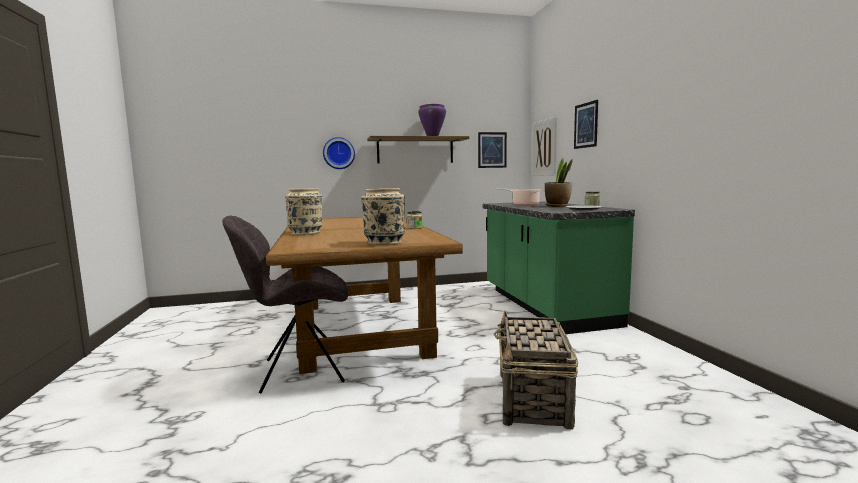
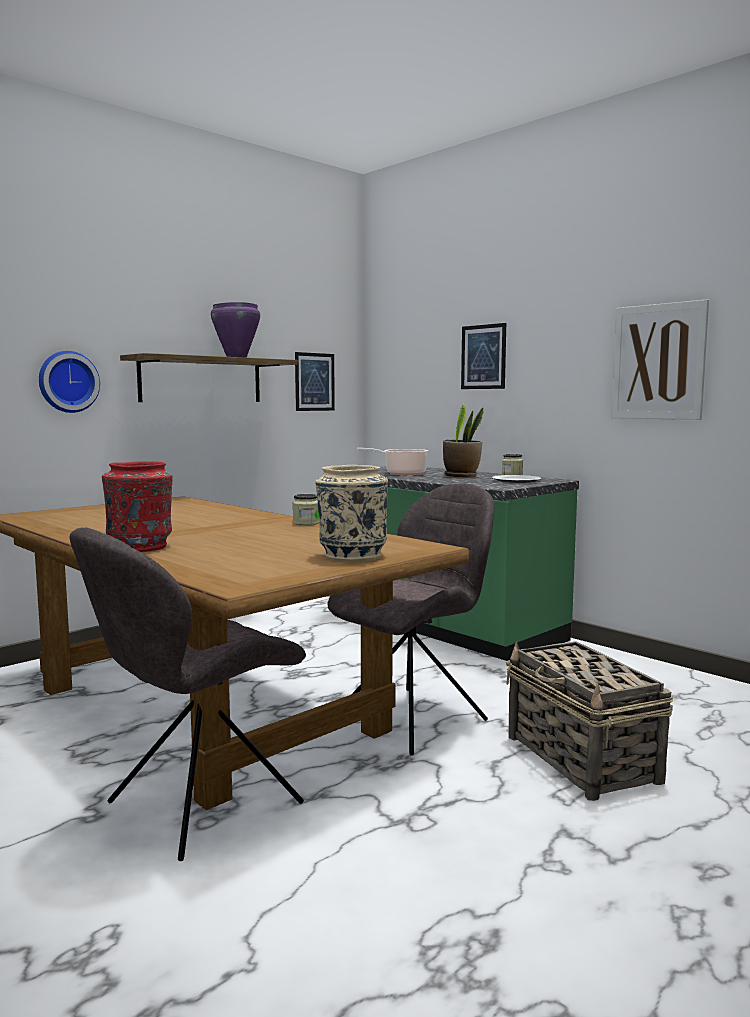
camera: 30 degrees left, 0 degrees up
beige vase [285,188,323,235] -> red vase [102,461,173,552]
picture [532,117,557,176] -> picture moved to [611,299,709,420]
none -> grey chair [327,484,495,756]

